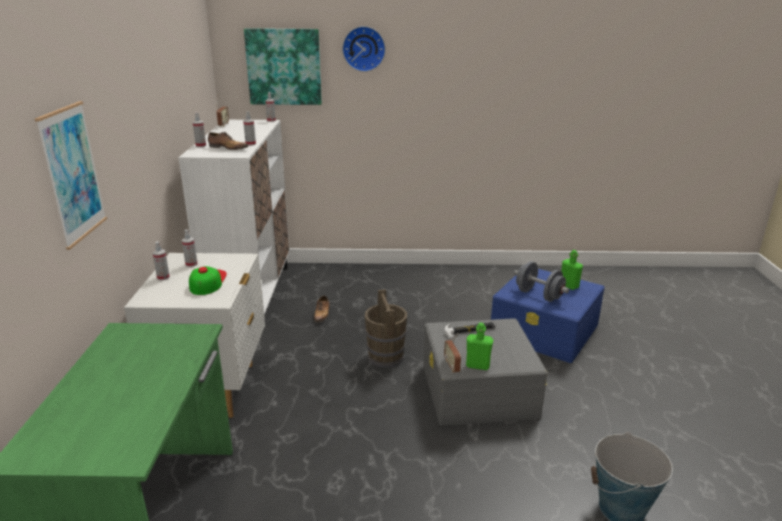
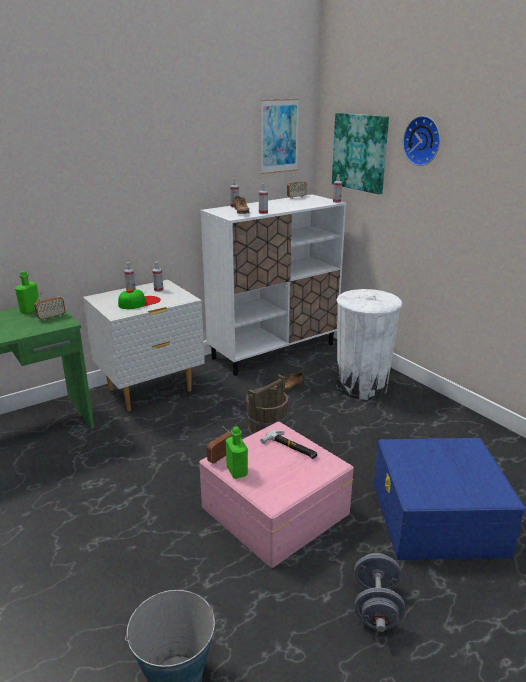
camera: 55 degrees right, 0 degrees up
picture [35,101,107,250] -> picture moved to [261,99,299,174]
grey storage box [423,318,548,426] -> pink storage box [199,421,354,568]
grey dumbbell [514,261,569,302] -> grey dumbbell moved to [354,553,406,632]
green bottle [561,250,583,290] -> green bottle moved to [15,271,39,314]
none -> radio [34,285,65,321]
none -> white trash can [336,289,402,400]

